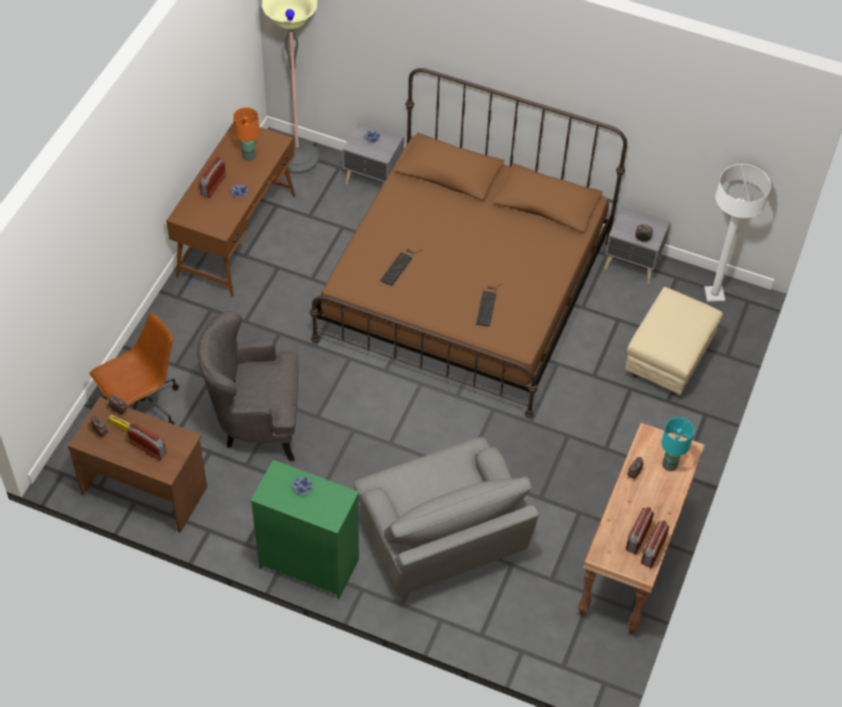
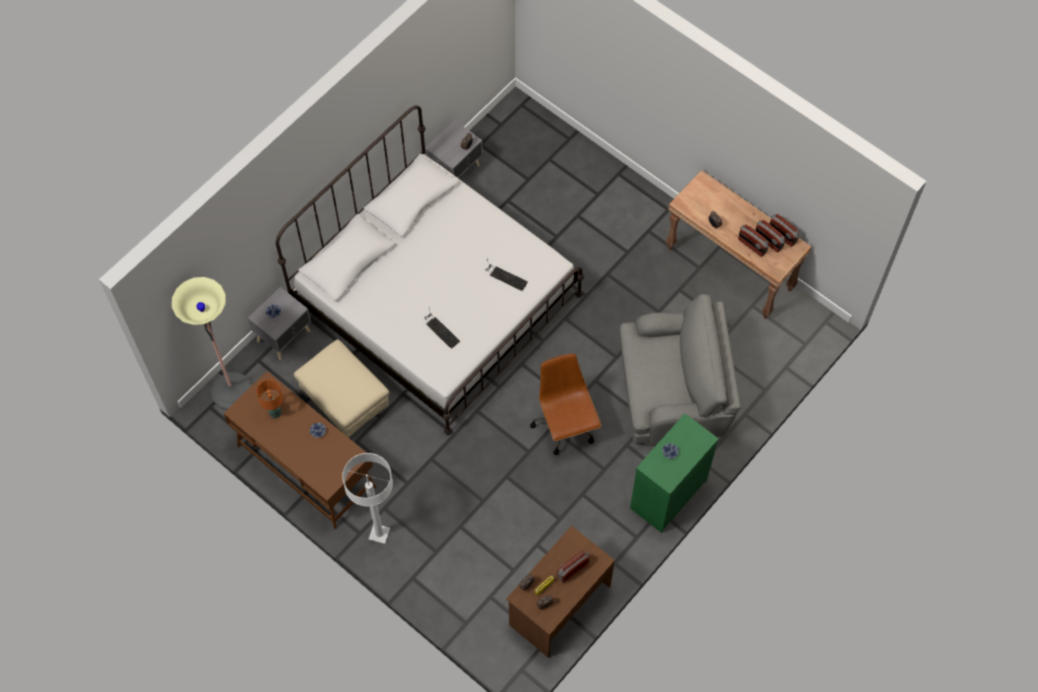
camera: 70 degrees left, 10 degrees up
brown office chair [89,313,179,424] -> brown office chair moved to [530,354,601,455]
grey armchair [197,311,298,461] -> none
radio [199,157,226,198] -> radio moved to [738,225,769,257]
brown bed [310,68,627,418] -> white bed [276,105,584,435]
beige ottoman [625,287,723,395] -> beige ottoman moved to [294,339,389,438]
turquoise table lamp [662,417,694,471] -> none
white floor lamp [704,164,771,302] -> white floor lamp moved to [342,453,393,544]

